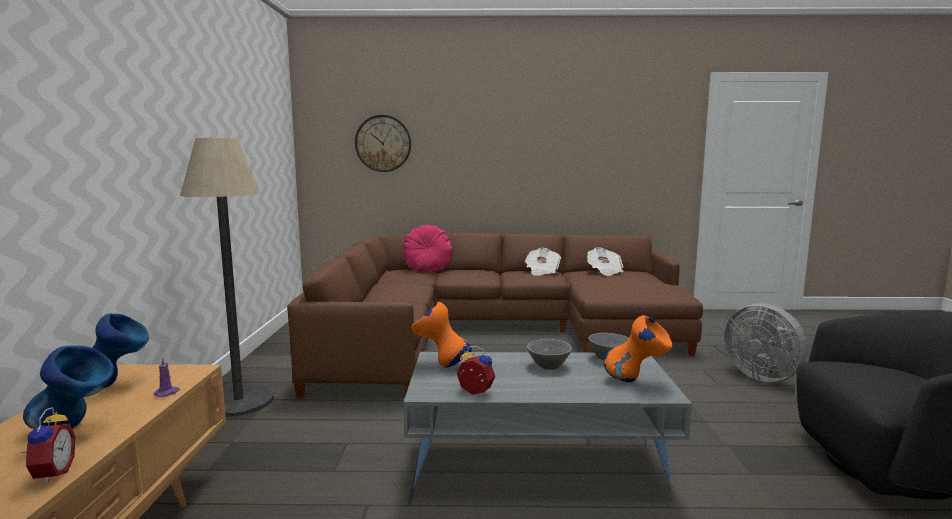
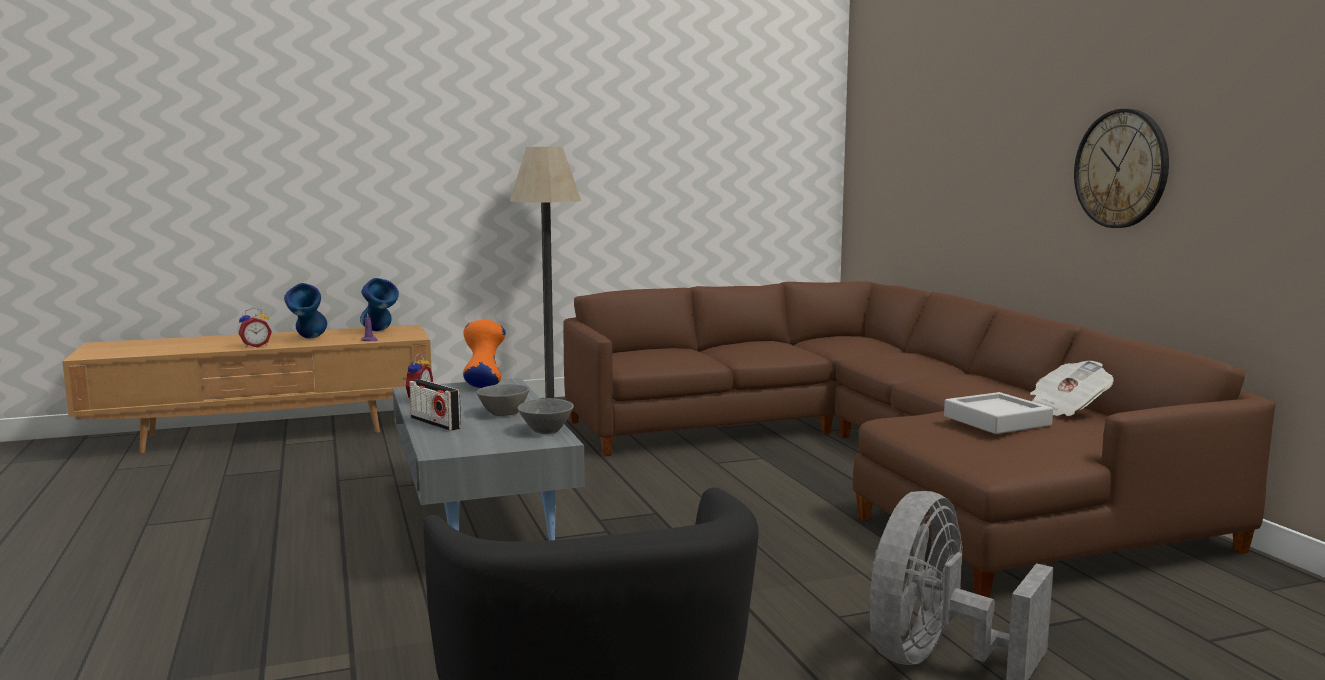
camera: 70 degrees right, 0 degrees up
wall clock [355,115,411,172] -> wall clock moved to [1074,109,1169,228]
pink pillow [403,225,453,271] -> none
newspaper [525,248,561,276] -> none
orange vase [604,315,673,382] -> none
none -> radio [409,379,461,431]
none -> grey tray [944,392,1053,434]

